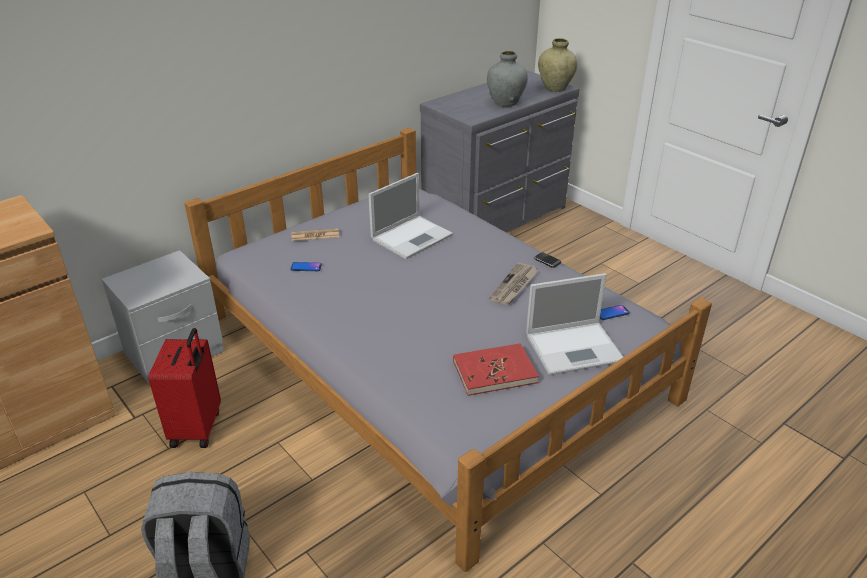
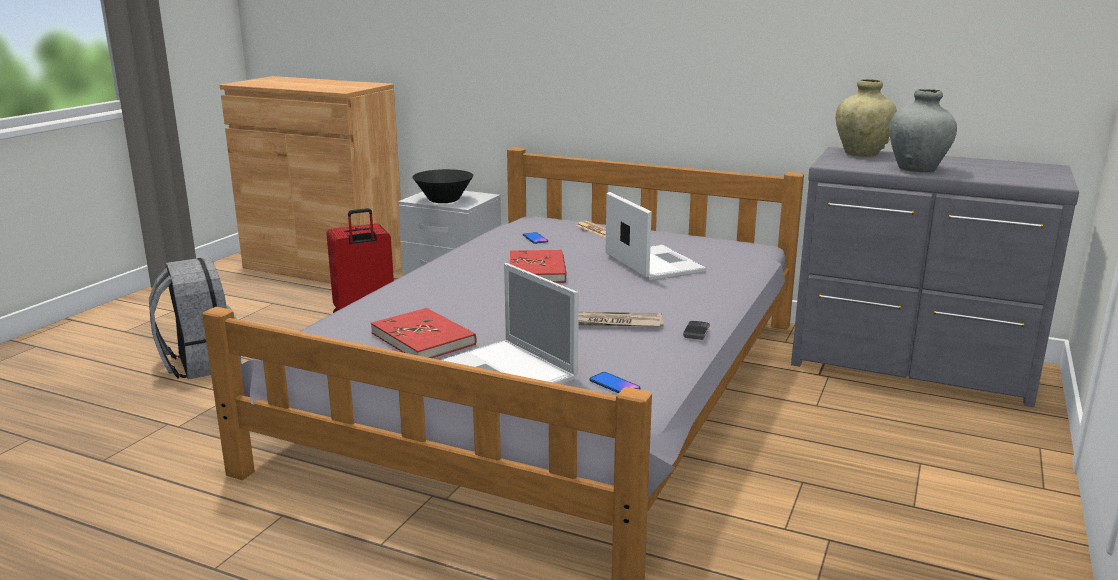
camera: 65 degrees right, 15 degrees down
laptop [368,173,453,259] -> laptop turned 135 degrees counterclockwise [605,192,706,281]
beige vase [538,38,577,92] -> beige vase moved to [836,79,897,157]
none -> black bowl [412,169,473,203]
none -> red book [510,250,567,283]

